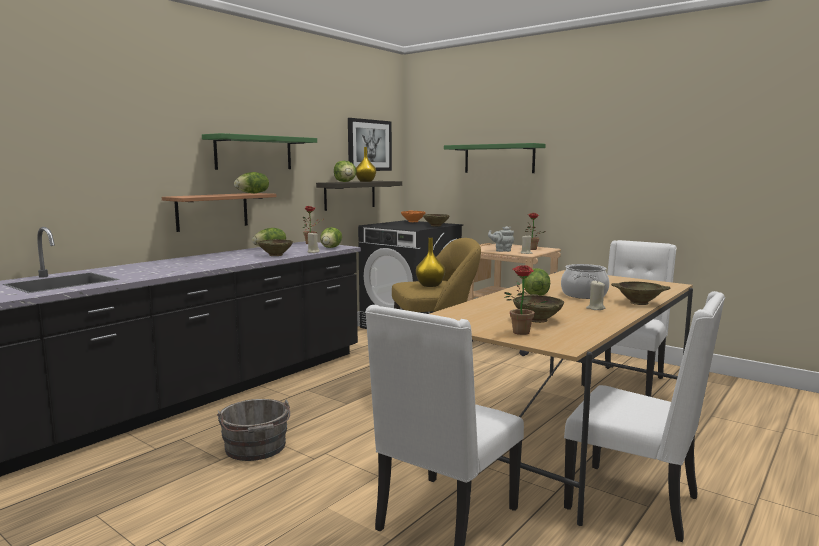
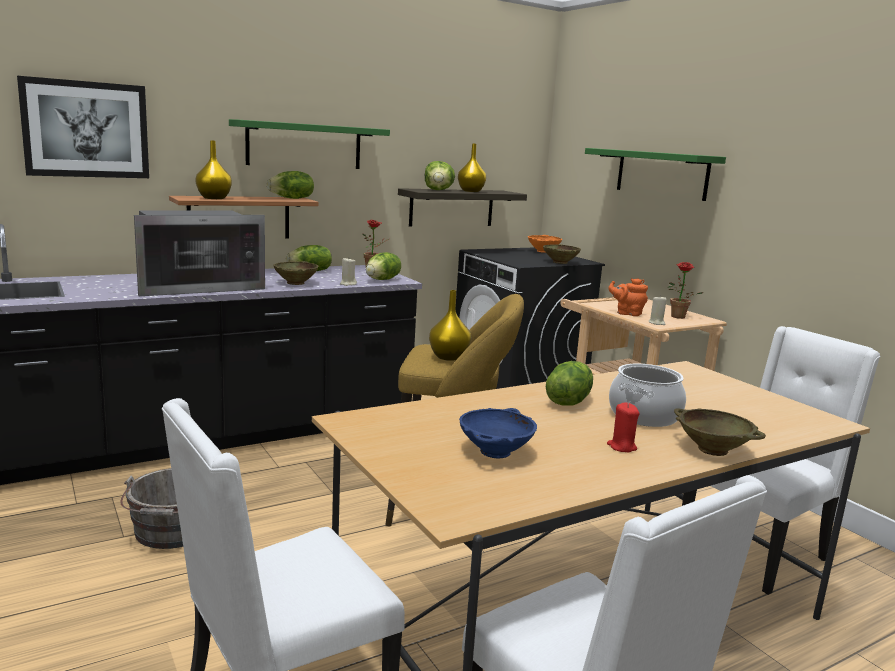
camera: 20 degrees right, 5 degrees up
picture [348,118,392,171] -> picture moved to [17,76,149,178]
grey teapot [488,226,514,252] -> orange teapot [608,278,648,316]
potted plant [504,265,548,335] -> none
beige bowl [513,294,564,323] -> blue bowl [459,408,537,458]
beige candle [586,280,605,310] -> red candle [607,403,640,452]
none -> microwave [134,211,265,296]
none -> yellow vase [195,140,232,199]

